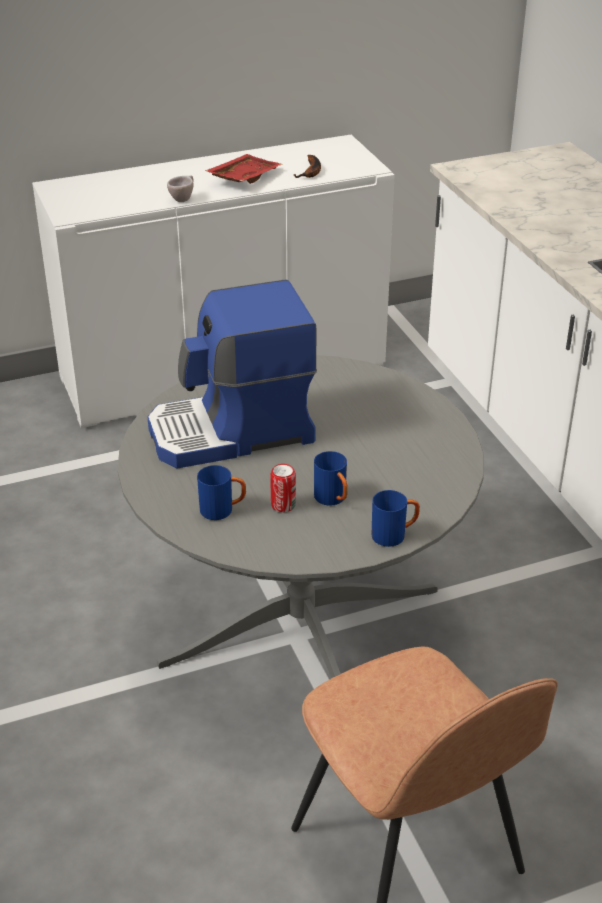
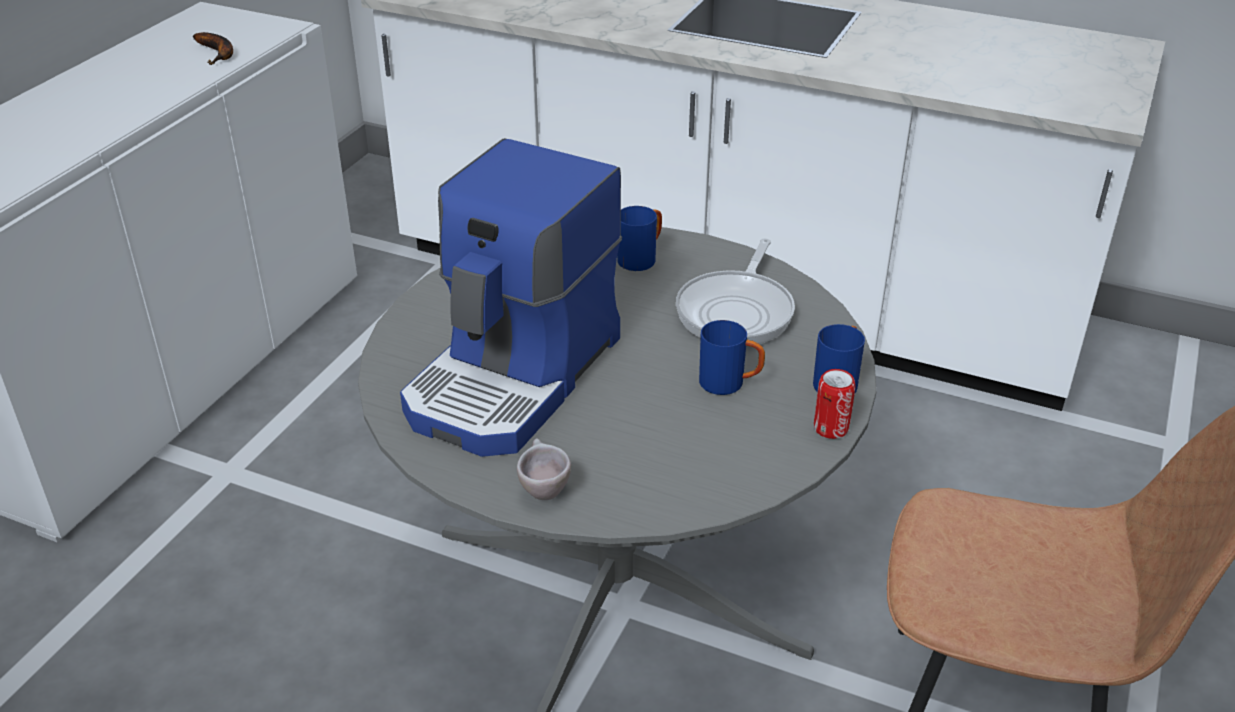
camera: 45 degrees left, 0 degrees up
beige cup [167,175,193,202] -> beige cup moved to [517,438,571,500]
blue mug [197,465,246,520] -> blue mug moved to [617,206,662,271]
red tray [205,154,283,184] -> none
can [270,464,296,513] -> can moved to [814,369,856,439]
none -> frying pan [676,238,795,344]

